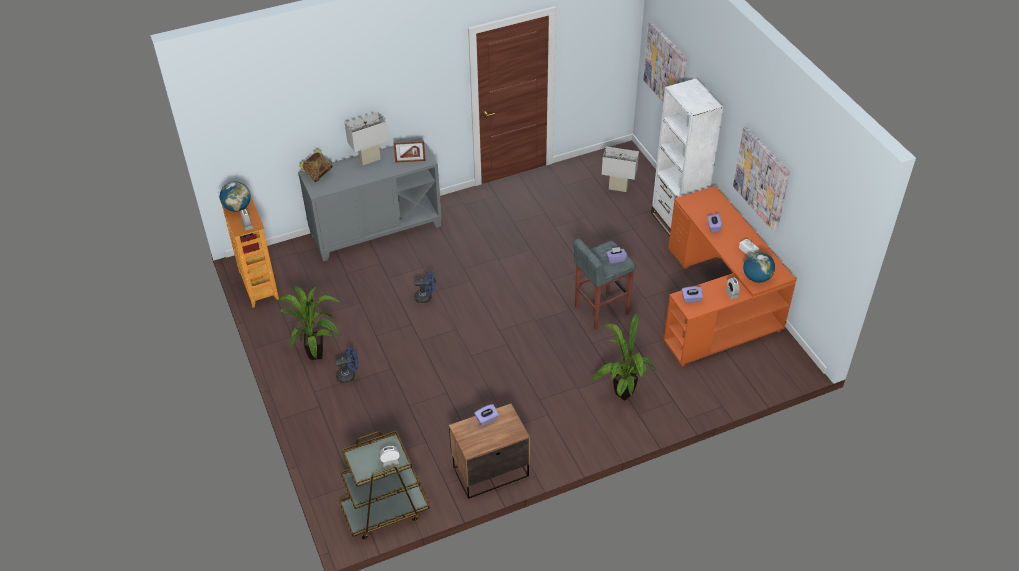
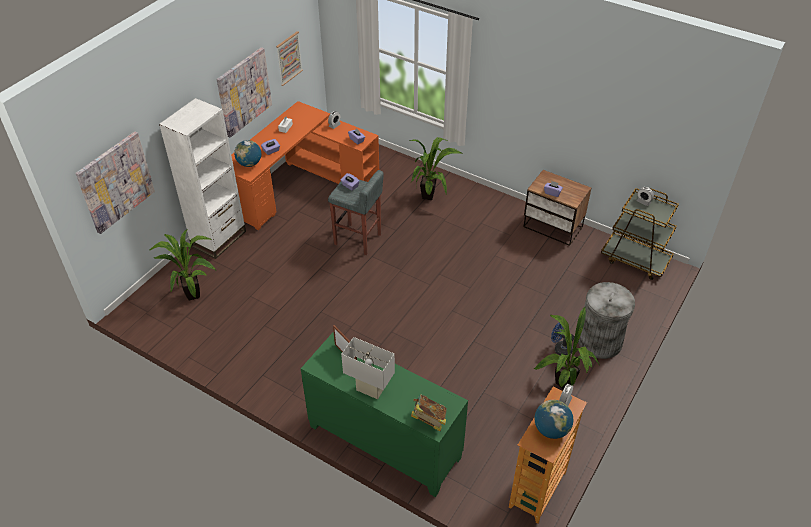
camera: 125 degrees left, 0 degrees up
grey cabinet [298,138,442,261] -> green cabinet [301,333,468,497]
blue fan [414,271,436,303] -> none
white table lamp [602,146,639,192] -> potted plant [149,229,216,301]
globe [743,252,775,283] -> globe moved to [234,140,261,167]
none -> picture [276,31,303,86]
none -> grey trash can [578,282,635,359]

